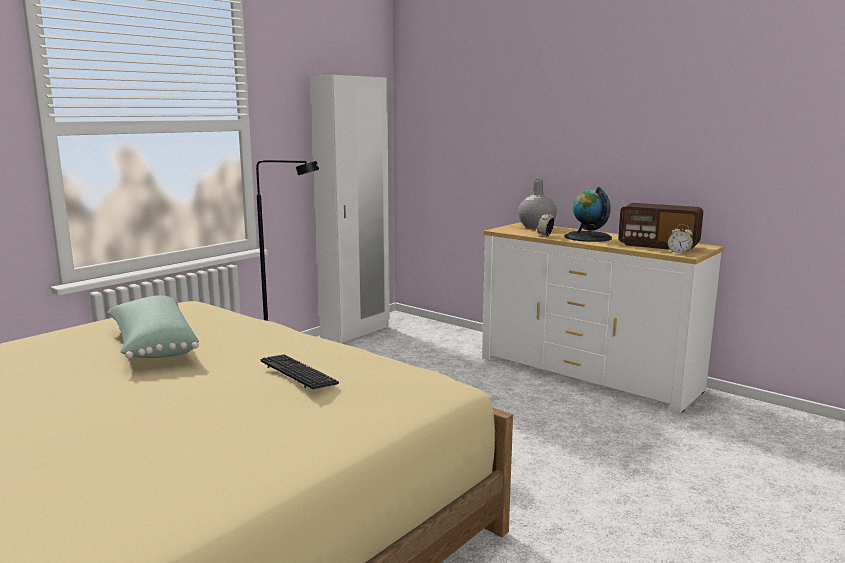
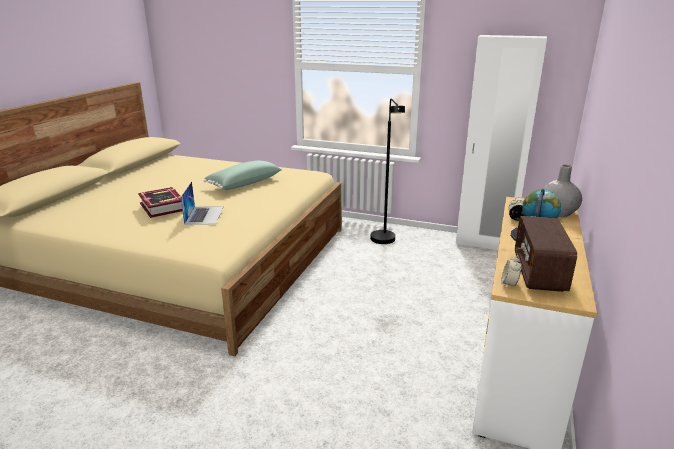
camera: 70 degrees right, 10 degrees up
keyboard [260,354,339,389] -> laptop [181,181,224,225]
none -> book [138,187,182,218]

